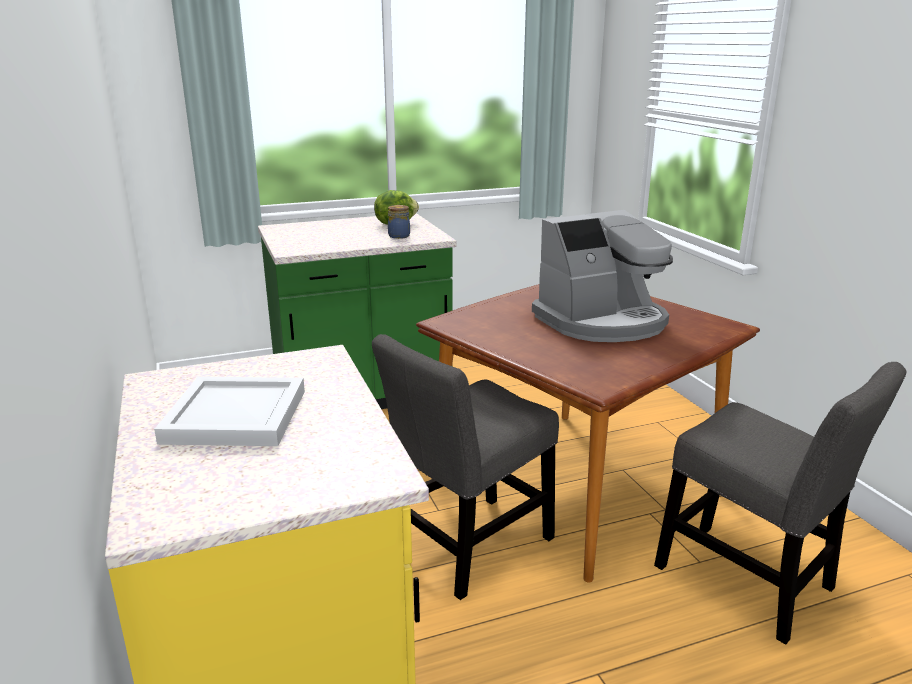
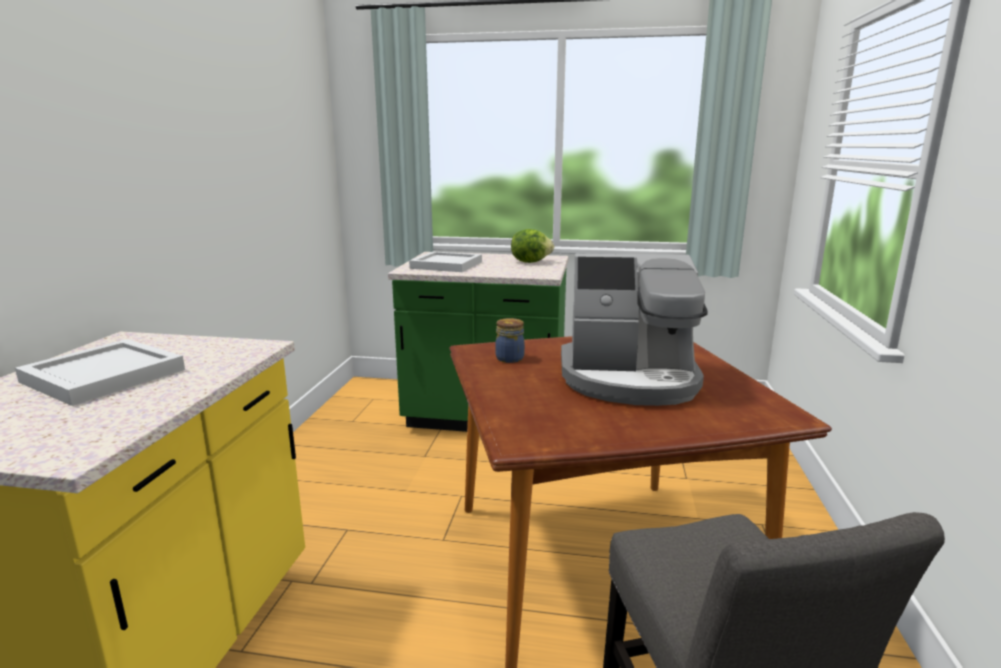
camera: 30 degrees right, 5 degrees down
grey chair [372,334,559,600] -> none
jar [388,205,410,239] -> jar moved to [495,318,525,363]
none -> white tray [409,251,482,272]

